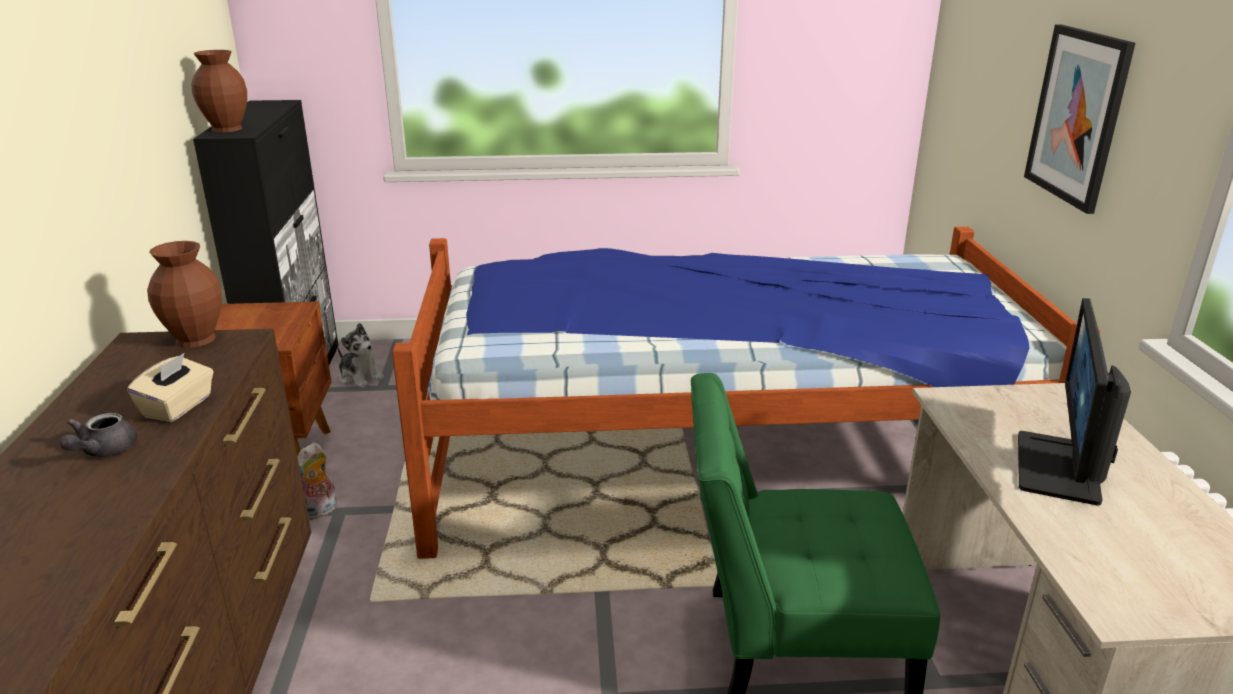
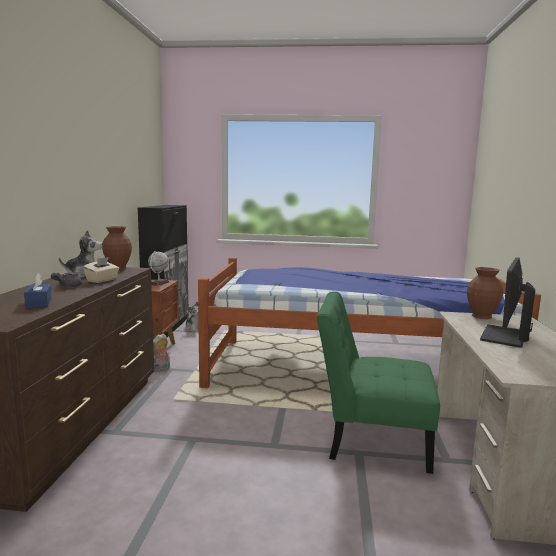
camera: 10 degrees right, 15 degrees down
brown vase [191,50,247,132] -> brown vase moved to [467,267,503,319]
picture [1024,24,1135,214] -> none
none -> blue tissue box [24,273,52,309]
none -> plush toy [59,230,103,278]
none -> globe [148,251,169,286]

